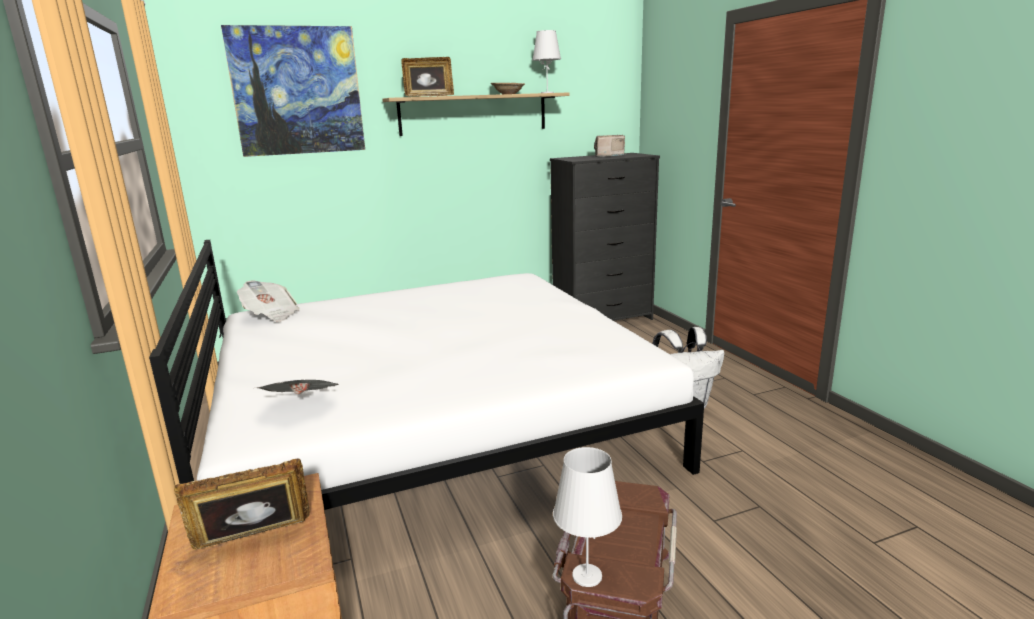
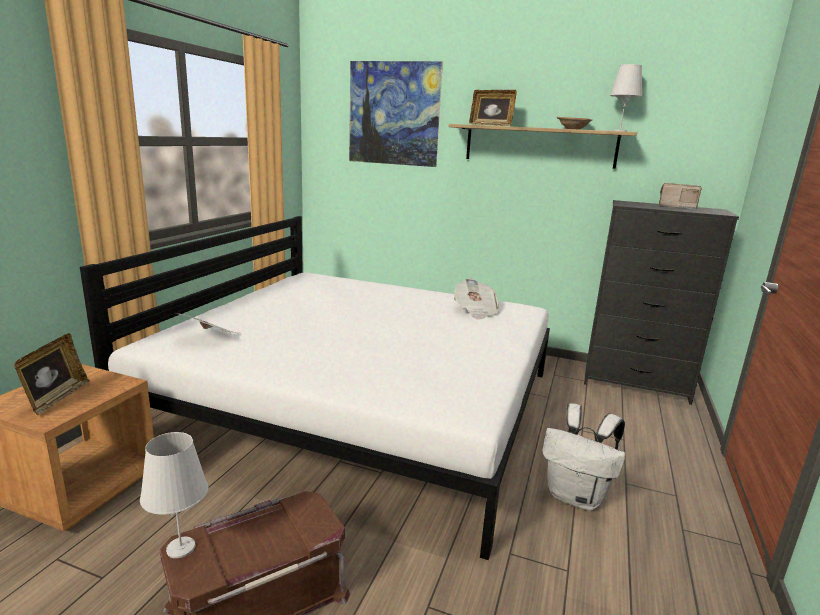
camera: 40 degrees right, 0 degrees up
picture frame [174,459,310,549] -> picture frame turned 75 degrees clockwise [14,333,89,415]
newspaper [237,280,300,322] -> newspaper moved to [454,278,499,320]

